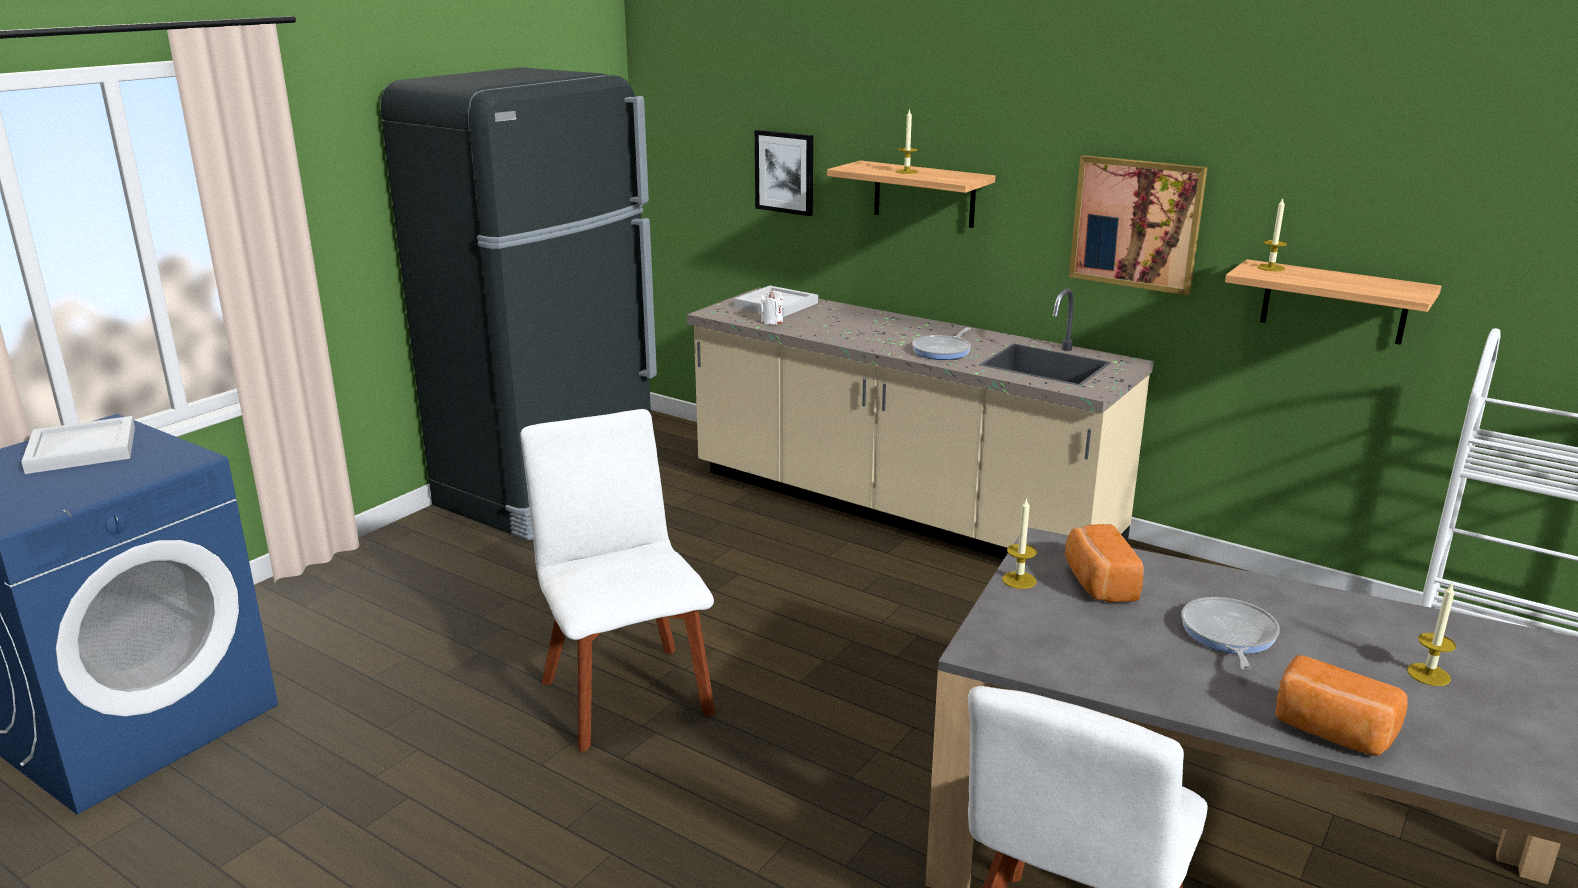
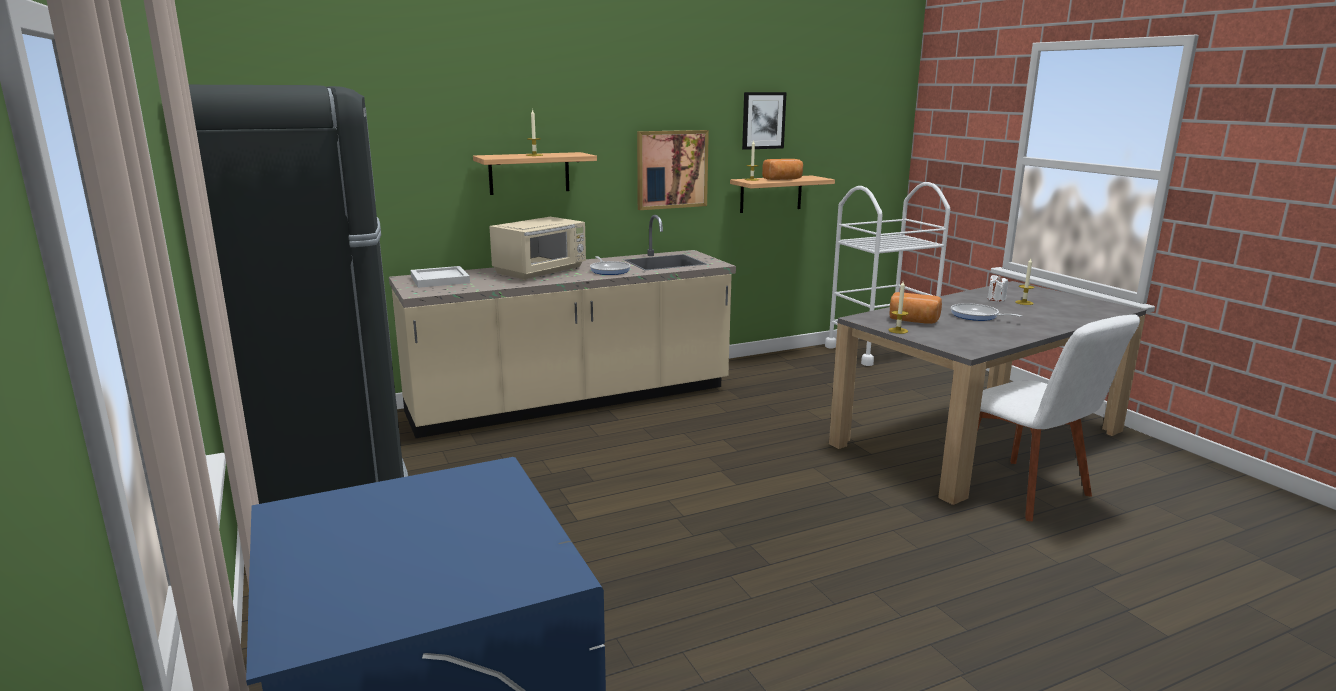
camera: 60 degrees left, 5 degrees down
white tray [21,416,135,474] -> none
white chair [520,409,715,752] -> none
picture [755,130,813,216] -> picture moved to [742,92,787,150]
white candle [761,290,783,325] -> white candle moved to [988,275,1008,302]
bread [1275,655,1408,756] -> bread moved to [762,159,803,180]
none -> beige microwave [489,217,586,280]

